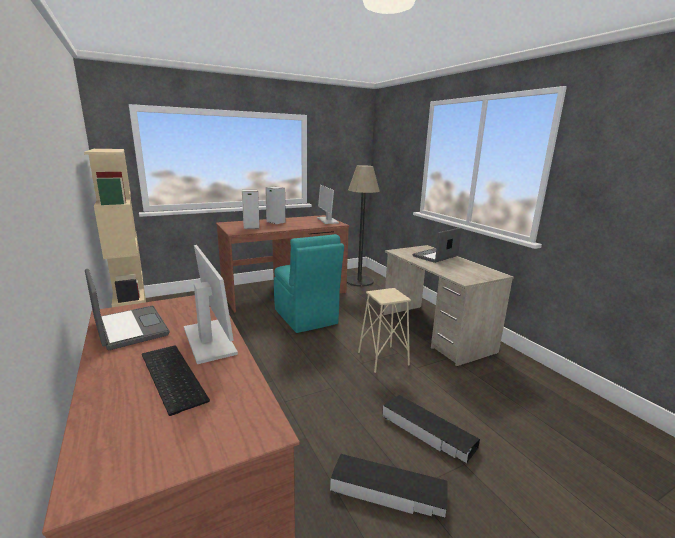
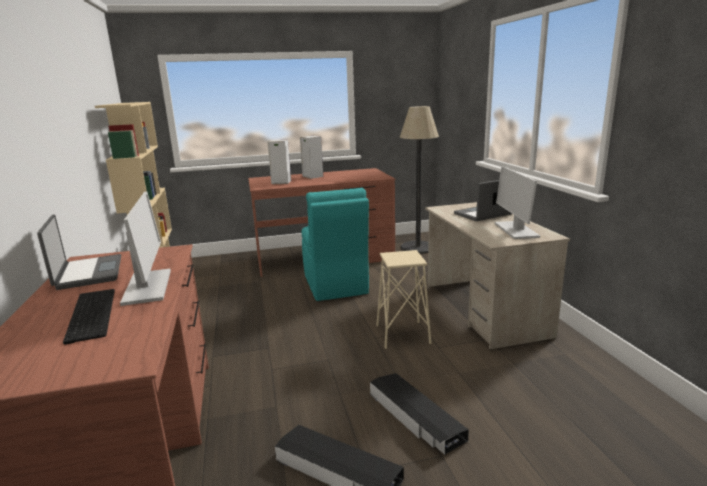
camera: 15 degrees right, 0 degrees up
monitor [317,185,339,224] -> monitor moved to [495,166,540,239]

